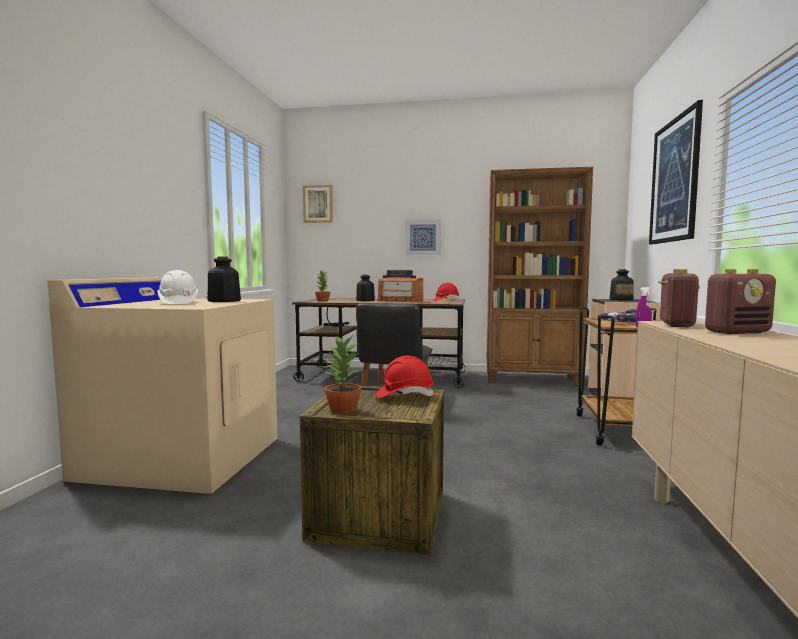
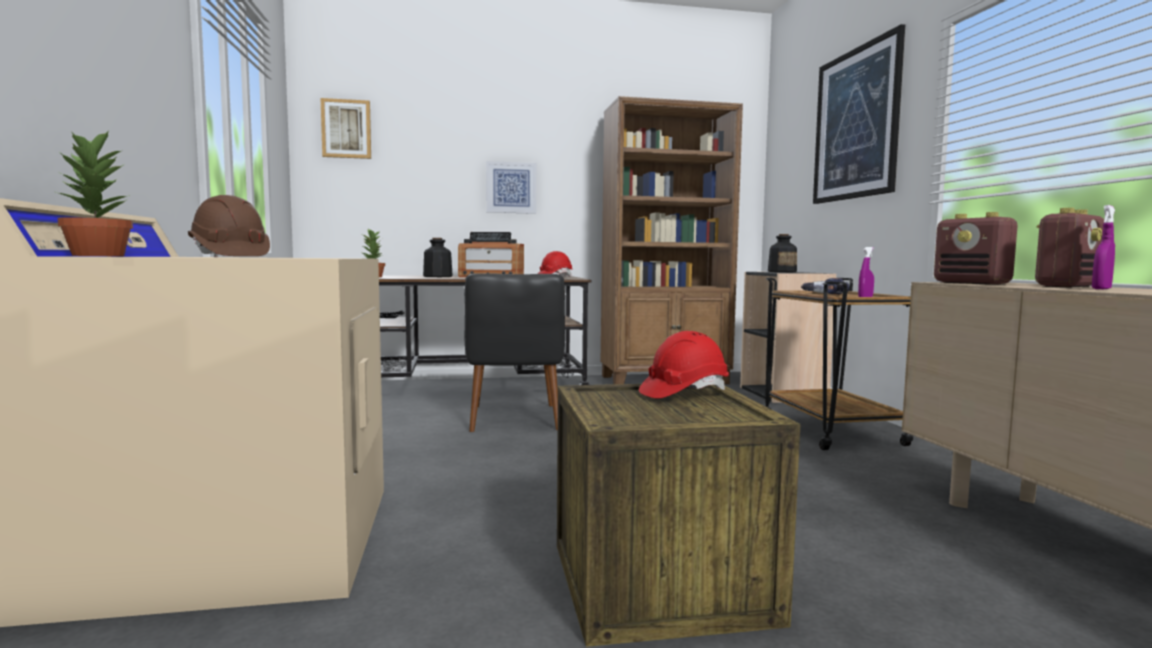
camera: 20 degrees left, 0 degrees up
white hard hat [158,270,198,304] -> brown hard hat [188,195,270,257]
bottle [208,257,241,302] -> none
potted plant [324,335,362,413] -> potted plant moved to [56,130,133,256]
radio [658,269,700,327] -> radio turned 150 degrees clockwise [934,212,1018,285]
none -> purple spray bottle [1092,205,1115,289]

